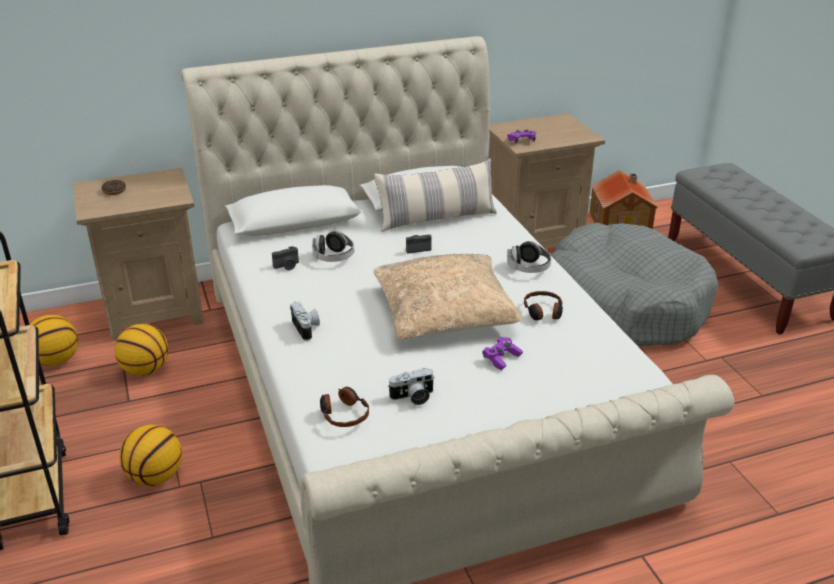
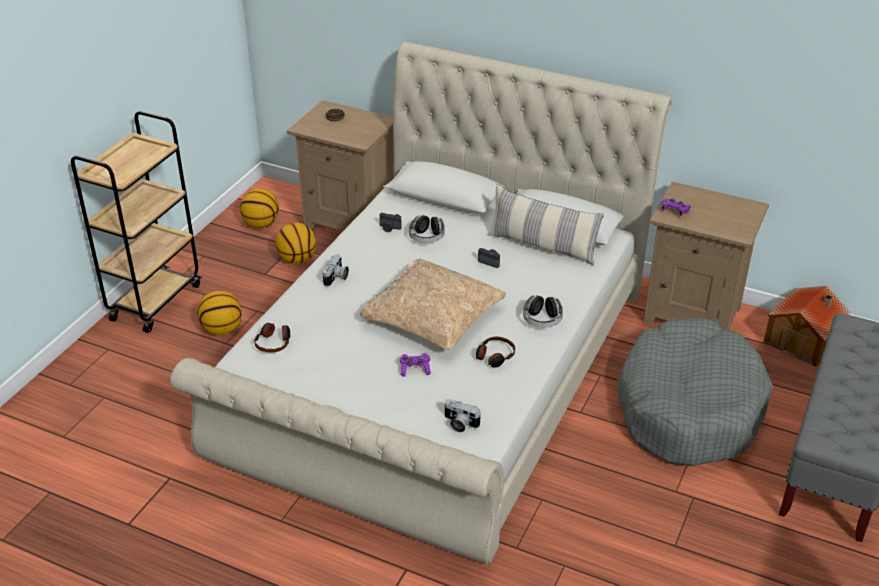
camera: 45 degrees right, 5 degrees up
camera [388,368,434,405] -> camera moved to [444,399,481,432]

